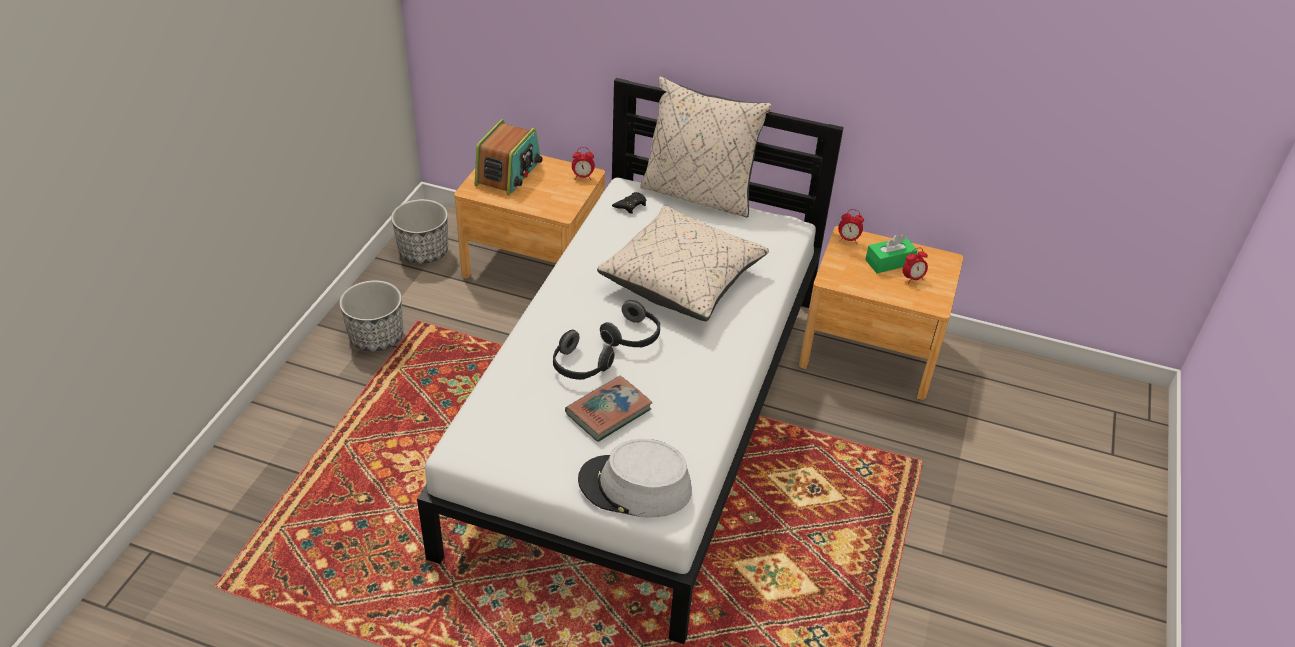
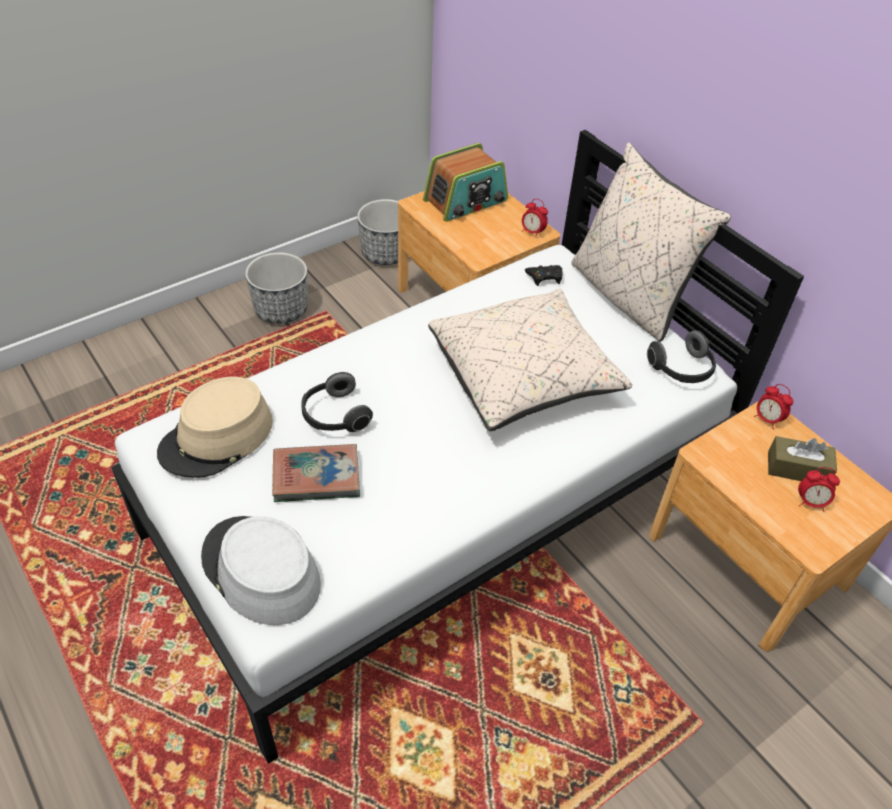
camera: 35 degrees right, 5 degrees up
headphones [600,300,660,348] -> headphones moved to [647,330,716,383]
green tissue box [865,234,918,273] -> brown tissue box [768,436,837,481]
none -> beige hat [157,377,273,478]

